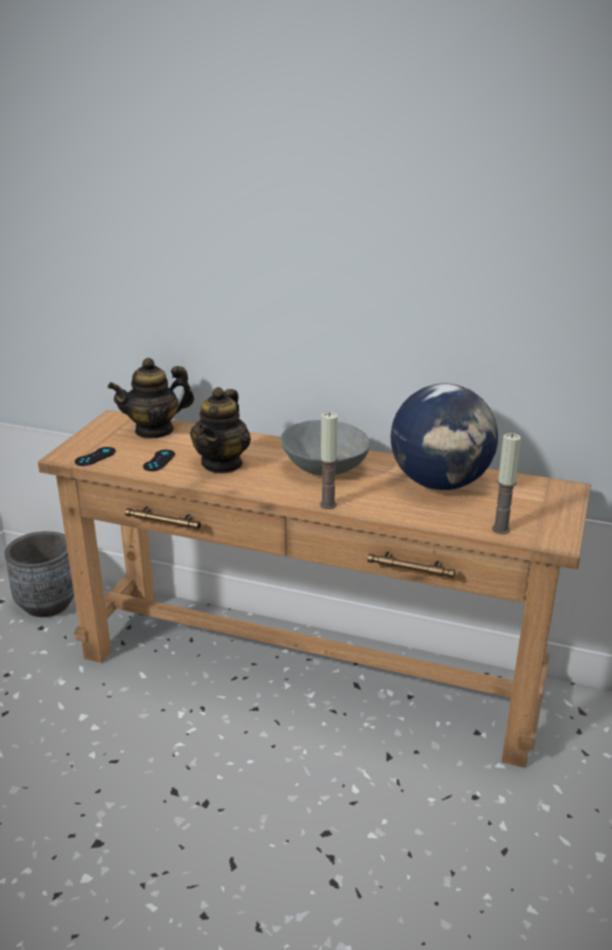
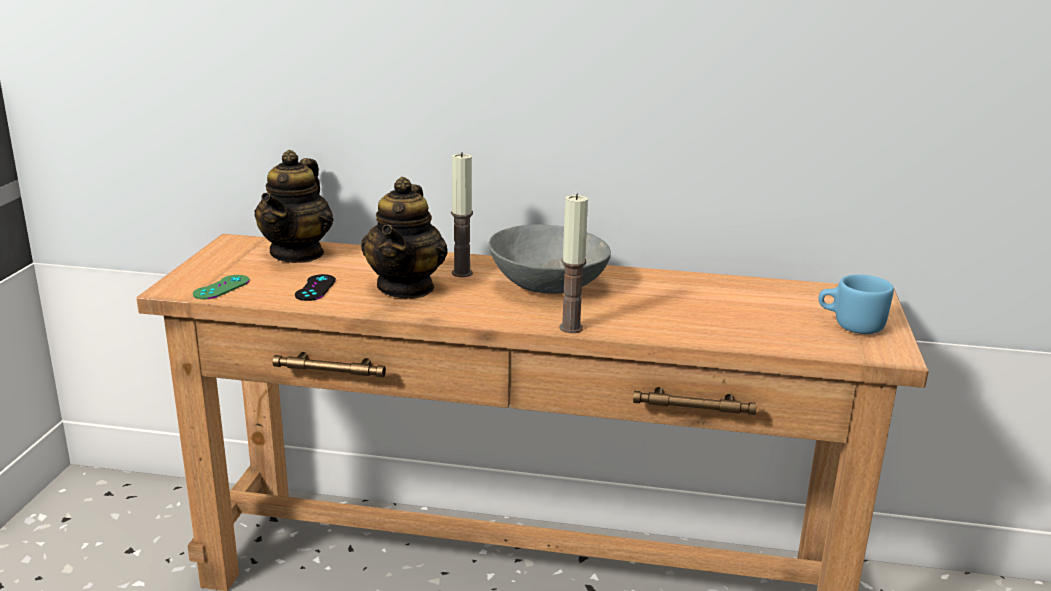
camera: 10 degrees left, 5 degrees down
grey planter [5,531,74,617] -> none
black game controller [75,447,116,466] -> green game controller [193,275,250,299]
teapot [108,358,194,439] -> teapot turned 45 degrees counterclockwise [254,150,334,263]
globe [390,383,498,490] -> none
candle [492,433,521,534] -> candle moved to [451,152,473,277]
none -> blue mug [819,274,894,334]

